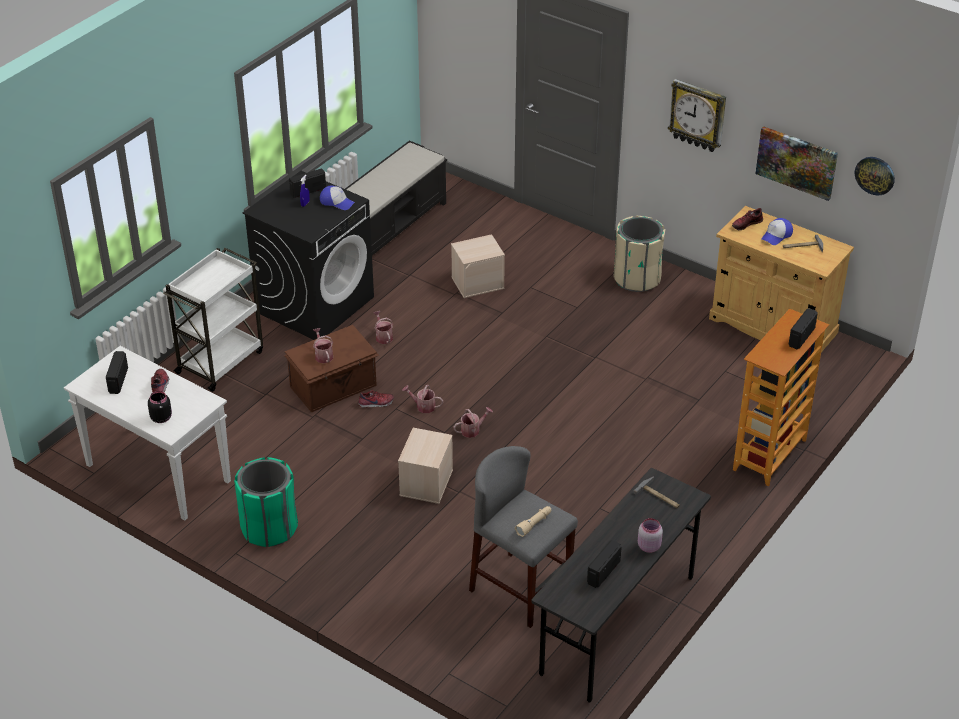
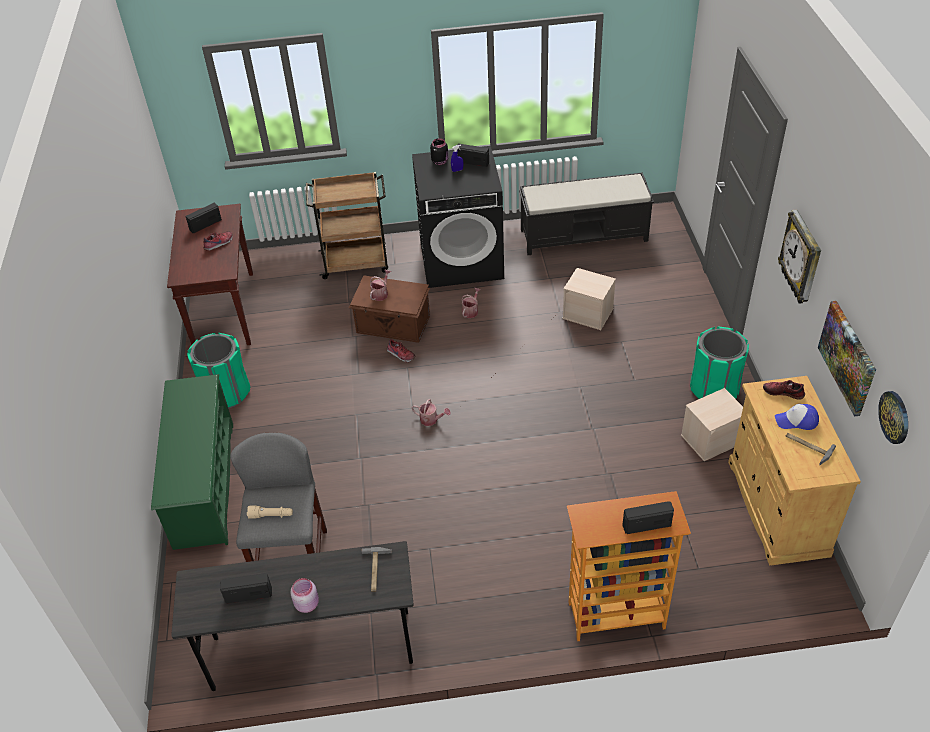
camera: 50 degrees right, 5 degrees up
white console table [64,346,231,521] -> brown console table [167,204,253,345]
black jar [148,391,172,423] -> black jar moved to [430,138,448,165]
white cart [163,248,263,392] -> brown cart [306,172,388,279]
cap [320,185,355,210] -> none
beige storage box [398,428,453,504] -> beige storage box moved to [681,388,743,461]
watering can [402,385,443,413] -> none
beige trash can [613,216,665,292] -> green trash can [690,326,749,399]
none -> green shoe rack [151,374,233,550]

